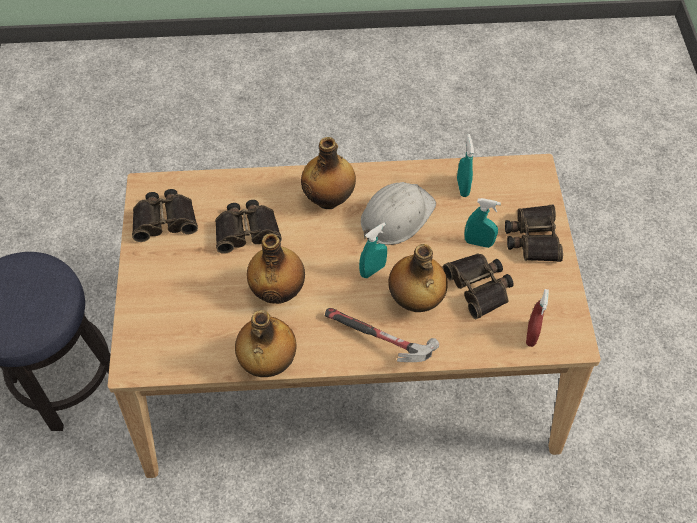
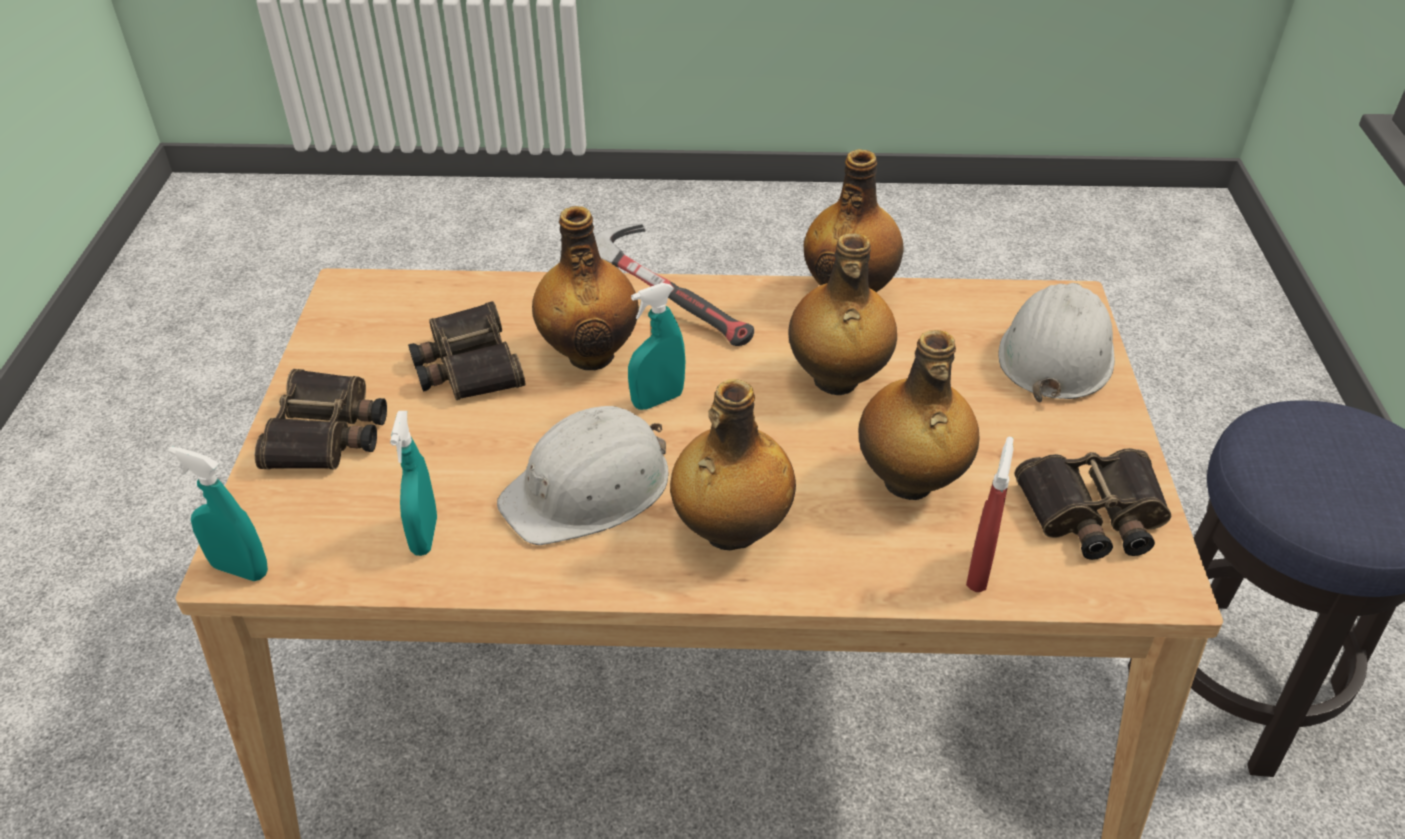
camera: 175 degrees left, 15 degrees down
binoculars [215,200,282,254] -> bottle [858,330,979,500]
turquoise spray bottle [464,198,501,248] -> turquoise spray bottle moved to [168,446,268,581]
red spray bottle [526,289,549,347] -> red spray bottle moved to [966,437,1013,592]
none -> white hard hat [998,283,1115,403]

